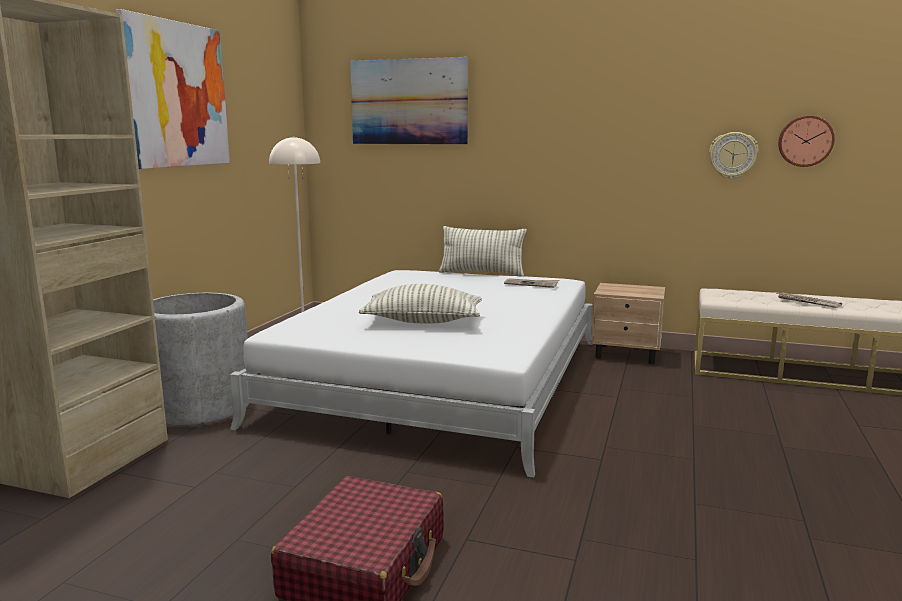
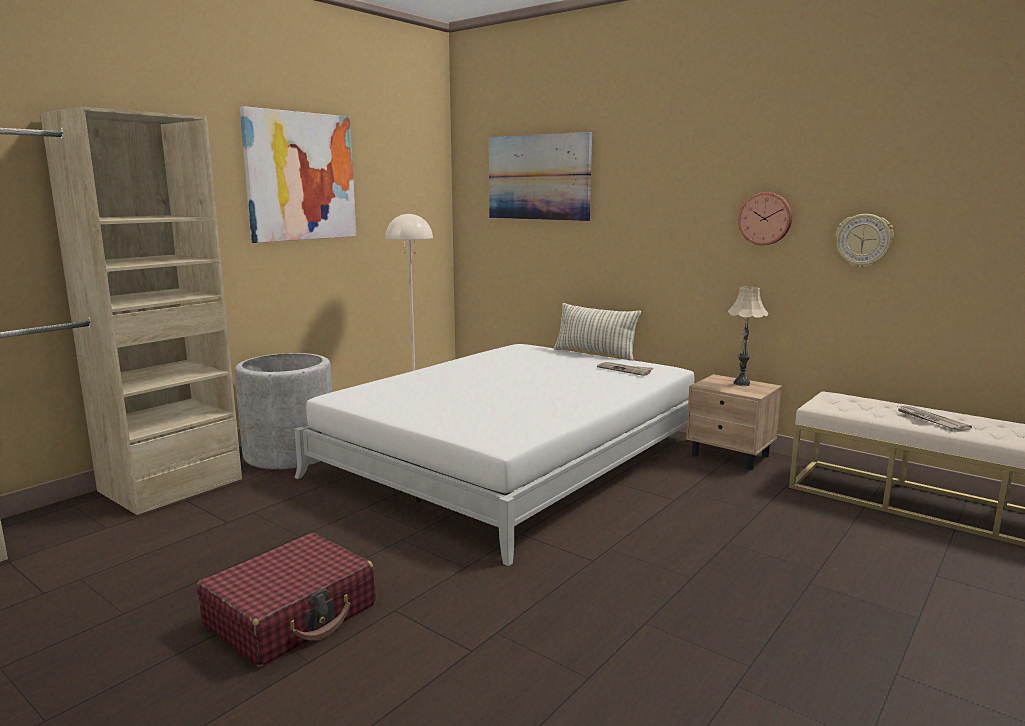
camera: 20 degrees right, 0 degrees up
pillow [359,284,482,324] -> none
wall clock [778,116,835,167] -> wall clock moved to [738,192,792,245]
none -> beige table lamp [728,287,768,386]

